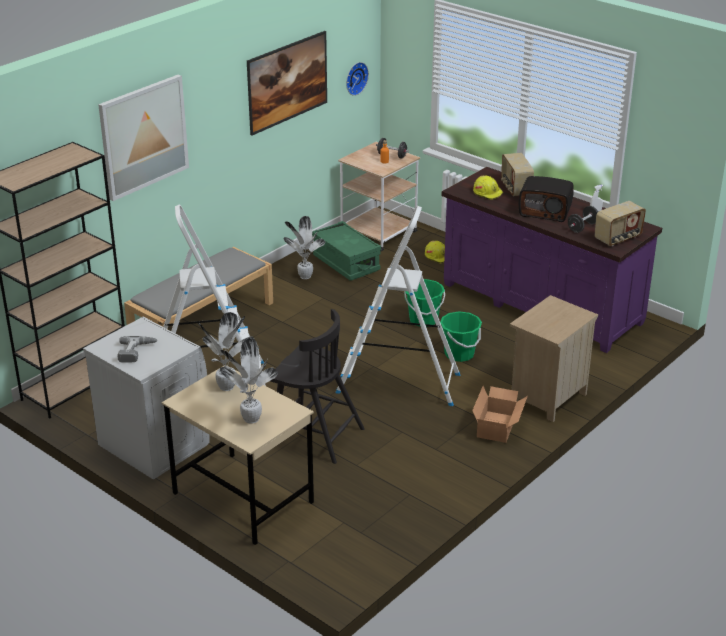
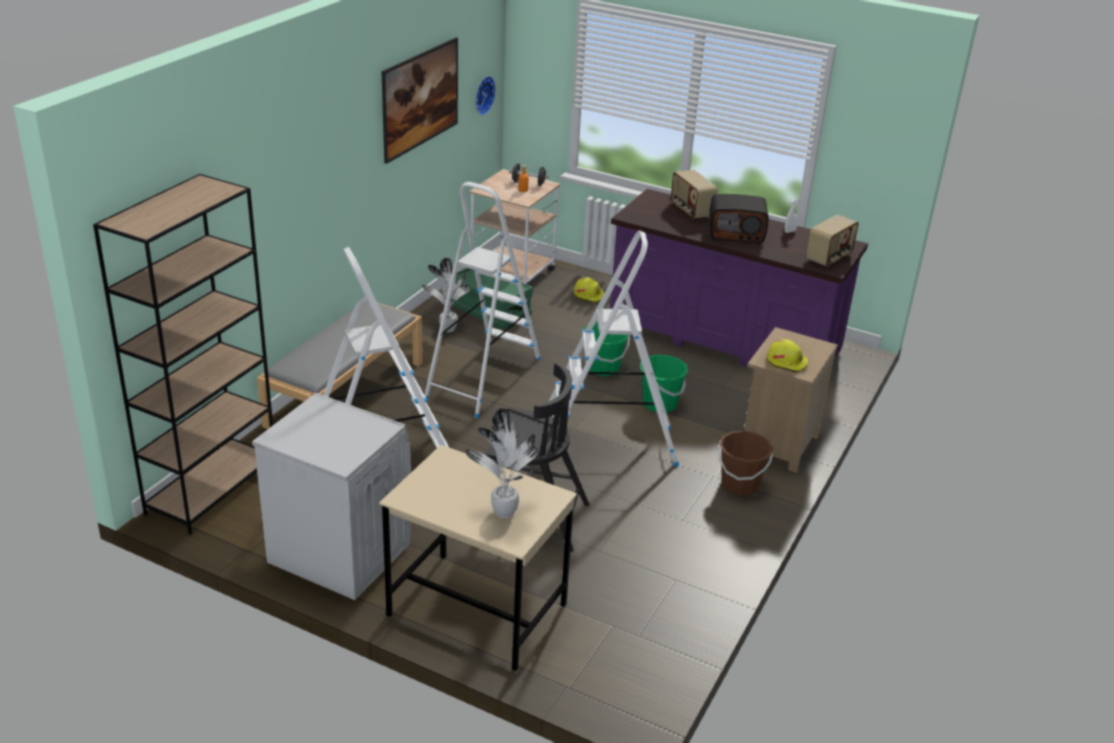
camera: 15 degrees left, 0 degrees up
picture [98,75,189,201] -> none
power drill [117,336,158,362] -> none
potted plant [198,312,254,391] -> none
cardboard box [472,386,528,443] -> brown bucket [718,431,773,495]
yellow hard hat [473,176,503,200] -> yellow hard hat moved to [767,339,808,373]
black dumbbell [568,206,598,233] -> none
none -> white step ladder [424,182,541,419]

